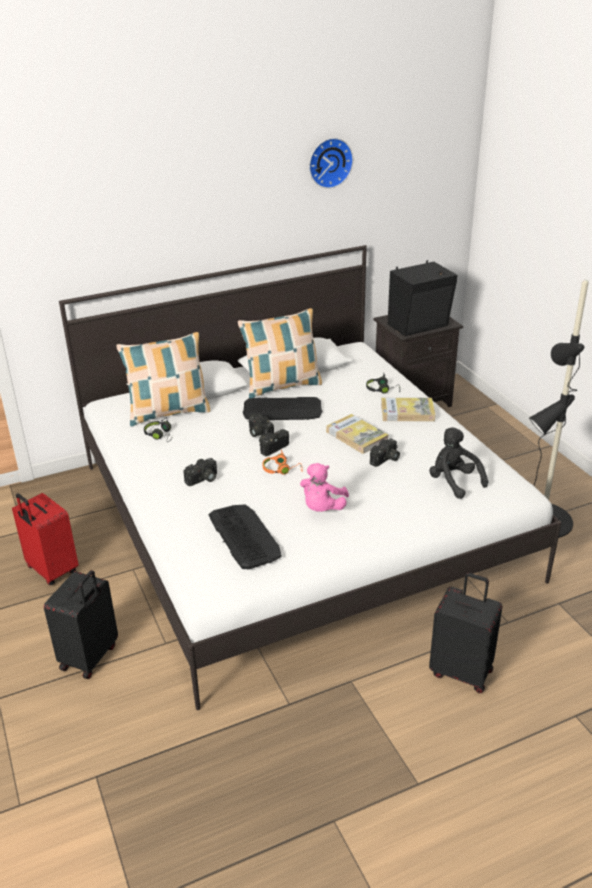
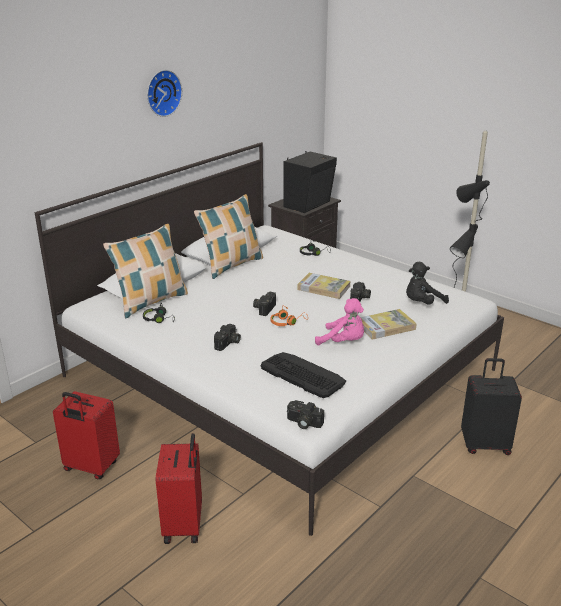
camera: 25 degrees left, 5 degrees down
black suitcase [44,570,118,679] -> red suitcase [156,433,202,544]
keyboard [243,397,322,420] -> none
camera [248,413,274,437] -> camera moved to [287,400,324,429]
pink plush toy [300,463,349,512] -> pink plush toy turned 60 degrees counterclockwise [315,298,364,345]
wall clock [309,138,353,189] -> wall clock moved to [147,70,182,117]
book [381,398,435,421] -> book moved to [360,309,417,340]
black plush toy [429,427,488,499] -> black plush toy turned 60 degrees counterclockwise [406,262,449,305]

